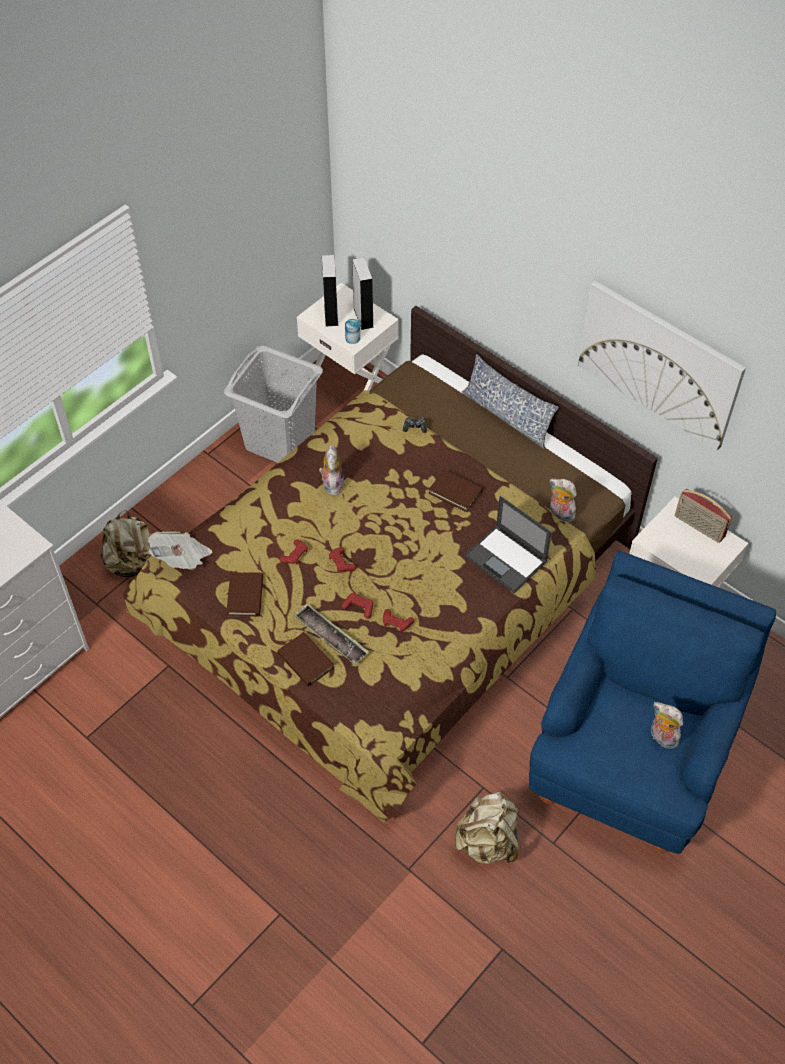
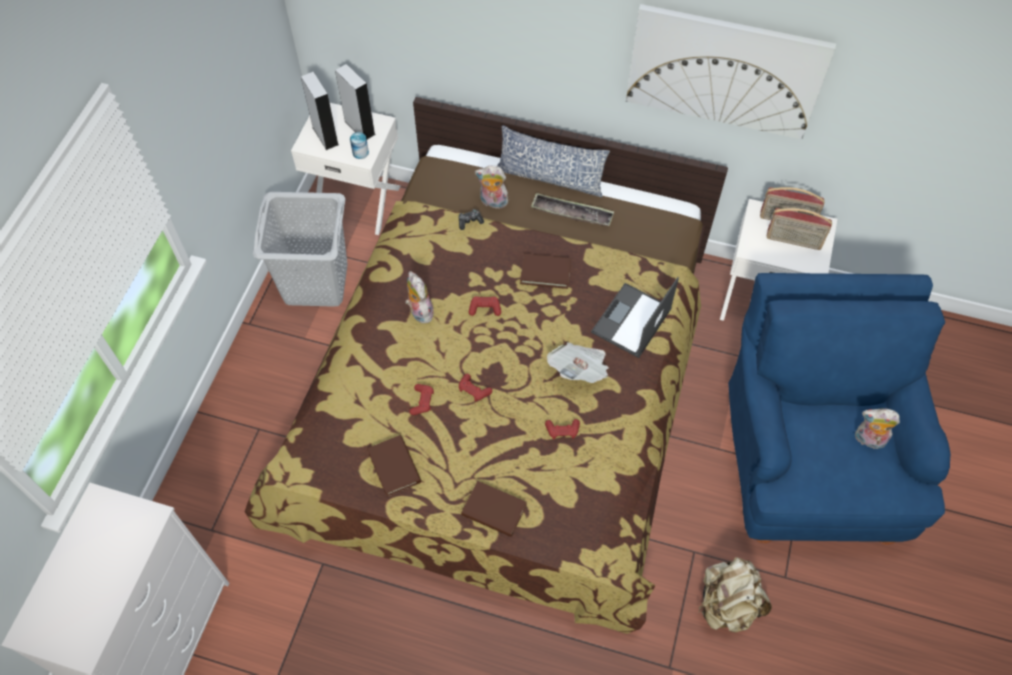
camera: 25 degrees left, 5 degrees up
beige backpack [100,510,152,577] -> none
newspaper [148,532,212,570] -> newspaper moved to [547,342,609,383]
tray [293,604,369,665] -> tray moved to [531,193,614,226]
red game controller [342,593,373,619] -> red game controller moved to [469,296,501,316]
laptop [465,496,552,593] -> laptop turned 105 degrees clockwise [591,277,679,358]
plush toy [549,479,577,522] -> plush toy moved to [475,166,508,209]
none -> radio [767,208,832,250]

